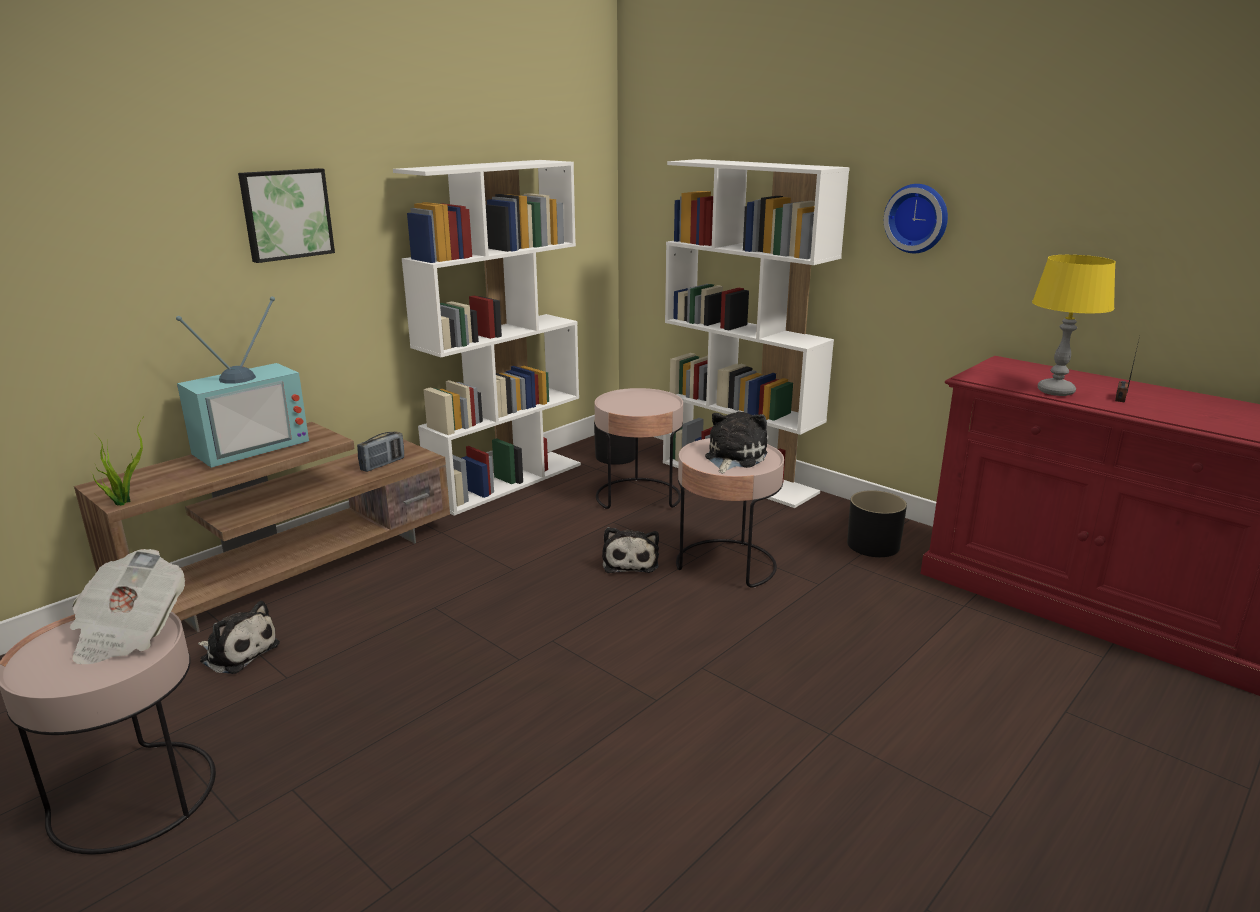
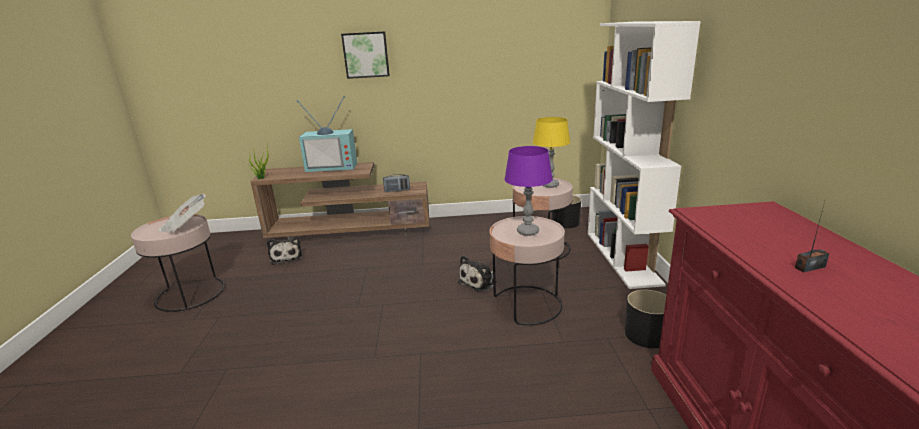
camera: 45 degrees right, 0 degrees up
white bookcase [393,160,581,516] -> none
plush toy [705,412,767,473] -> purple table lamp [504,146,553,236]
wall clock [884,184,948,253] -> none
yellow table lamp [1032,255,1116,396] -> yellow table lamp moved to [532,117,570,188]

